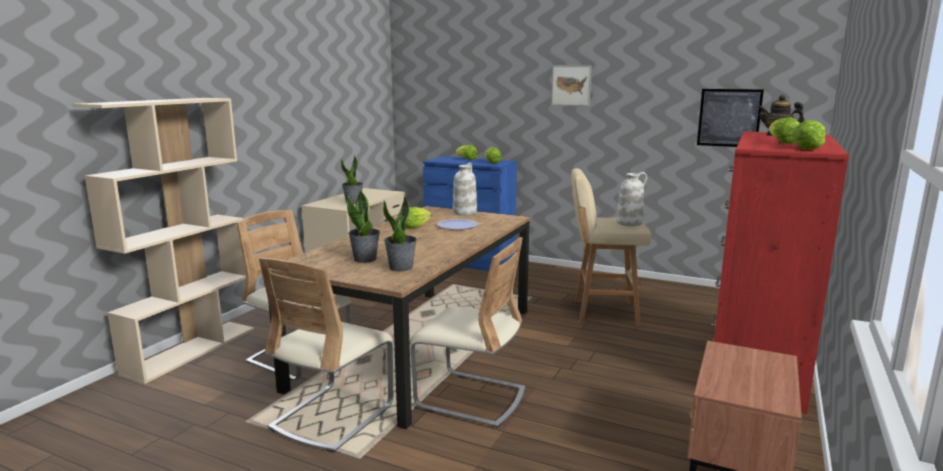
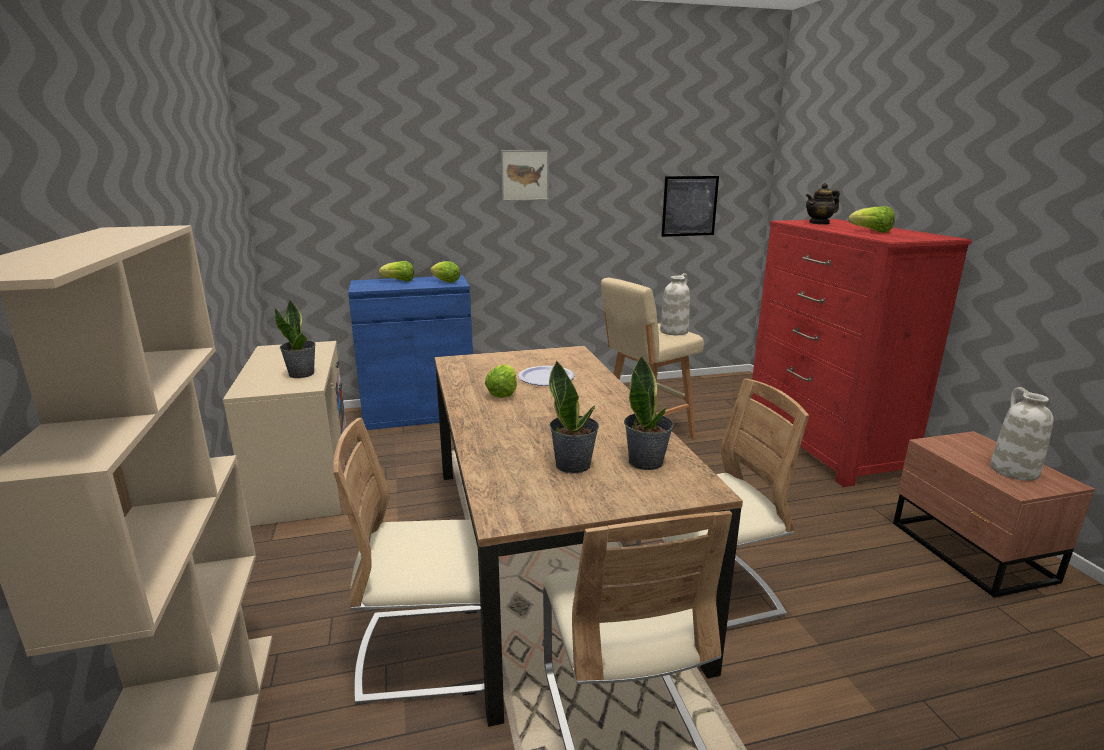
camera: 40 degrees left, 5 degrees up
white vase [453,163,477,216] -> white vase moved to [990,387,1053,481]
lettuce [792,120,825,150] -> none

